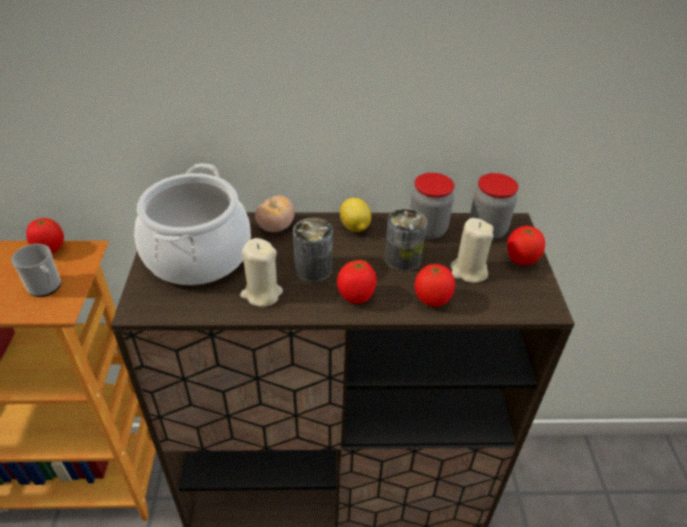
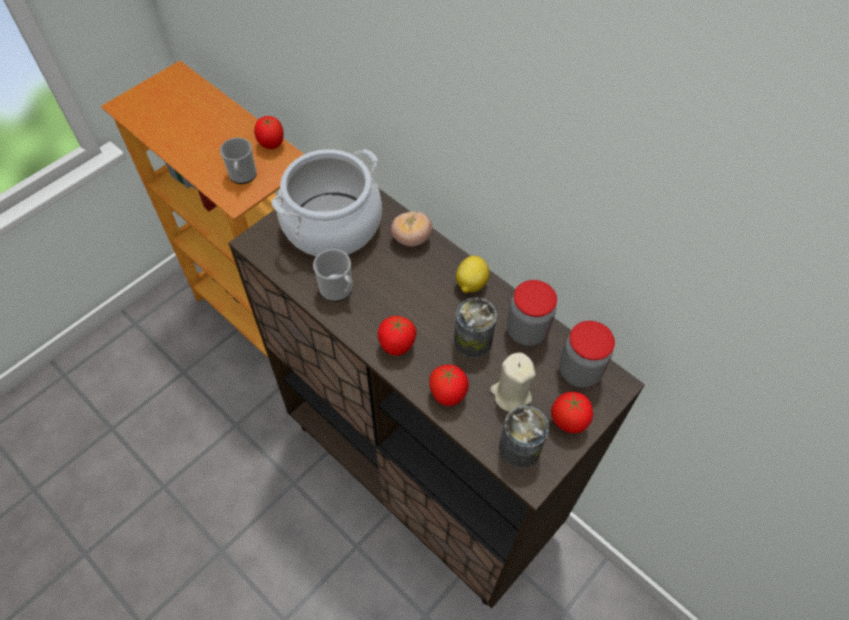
camera: 45 degrees right, 15 degrees up
beige candle [240,238,283,307] -> mug [313,249,353,302]
can [293,218,333,282] -> can moved to [499,406,549,468]

